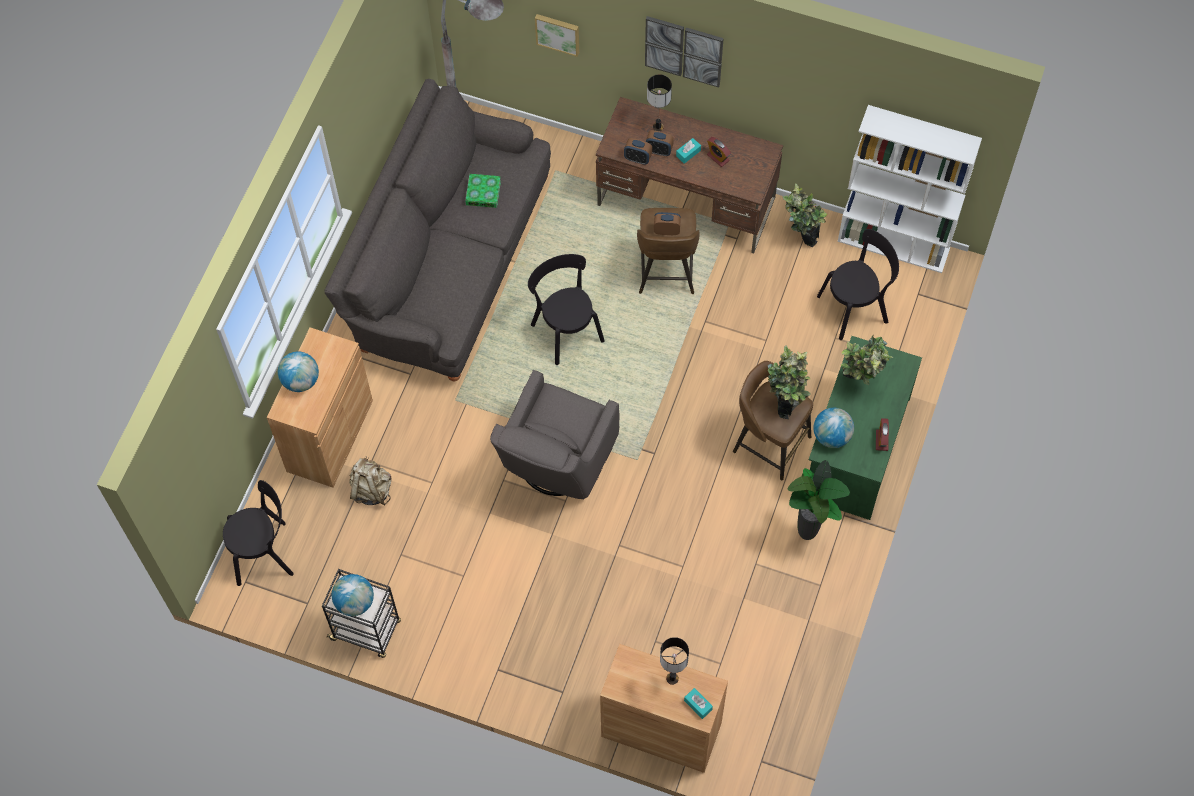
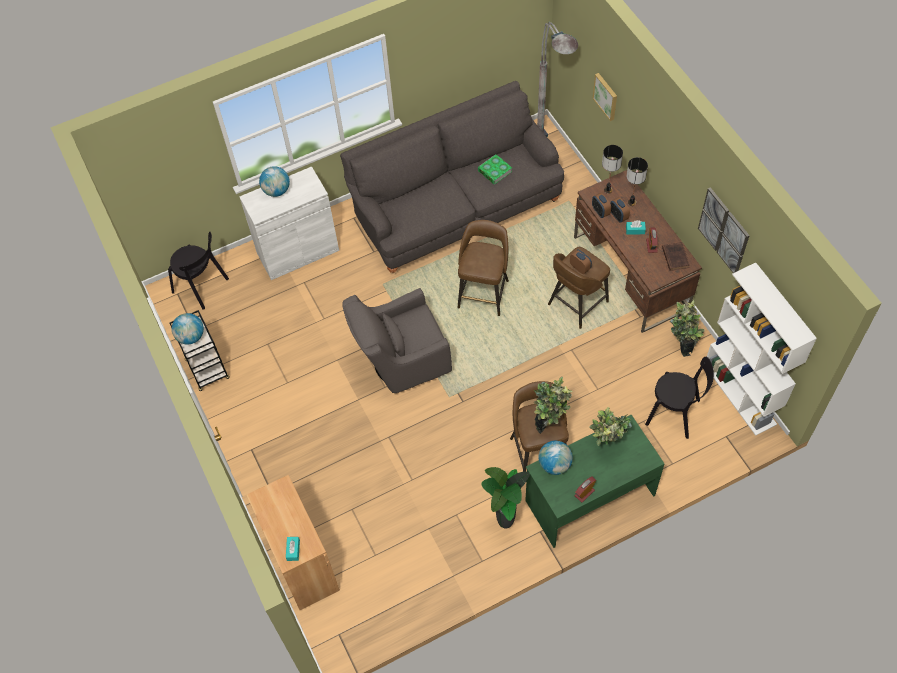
camera: 45 degrees right, 5 degrees down
brown cabinet [267,327,373,488] -> white cabinet [240,166,339,280]
beige backpack [349,456,392,505] -> none
black chair [528,254,605,365] -> brown stool [458,220,509,316]
picture [645,16,724,88] -> picture moved to [698,187,750,273]
table lamp [660,637,689,685] -> table lamp moved to [602,145,623,194]
none -> brown book [662,242,690,271]

